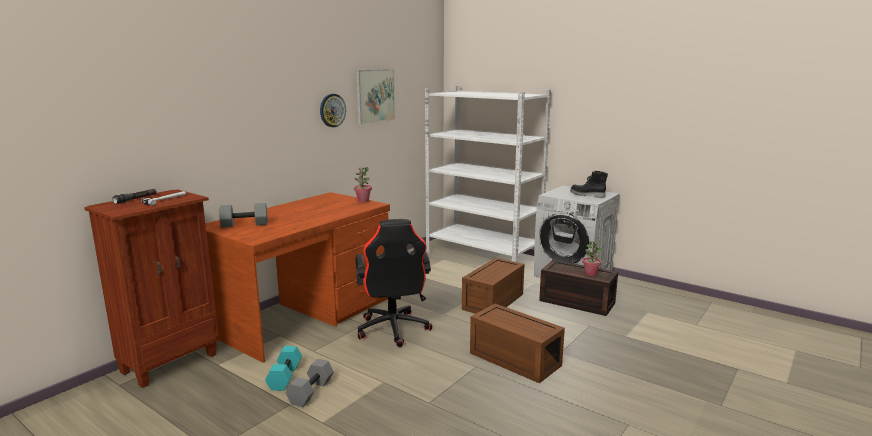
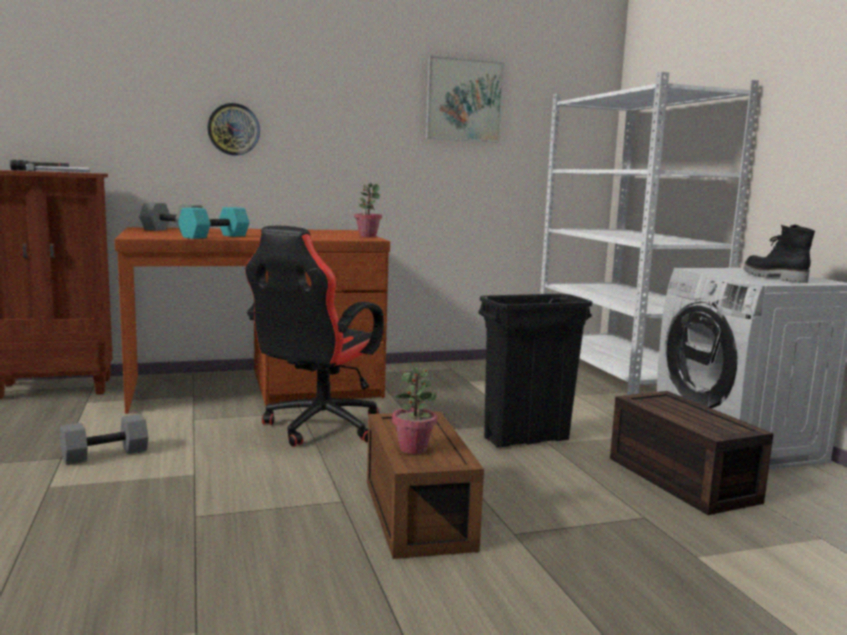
camera: 35 degrees right, 5 degrees down
turquoise dumbbell [265,346,302,391] -> turquoise dumbbell moved to [178,207,250,239]
wall clock [320,94,346,127] -> wall clock moved to [207,103,260,156]
brown storage box [462,258,525,314] -> black trash can [478,293,593,448]
potted plant [582,241,602,276] -> potted plant moved to [392,367,437,454]

